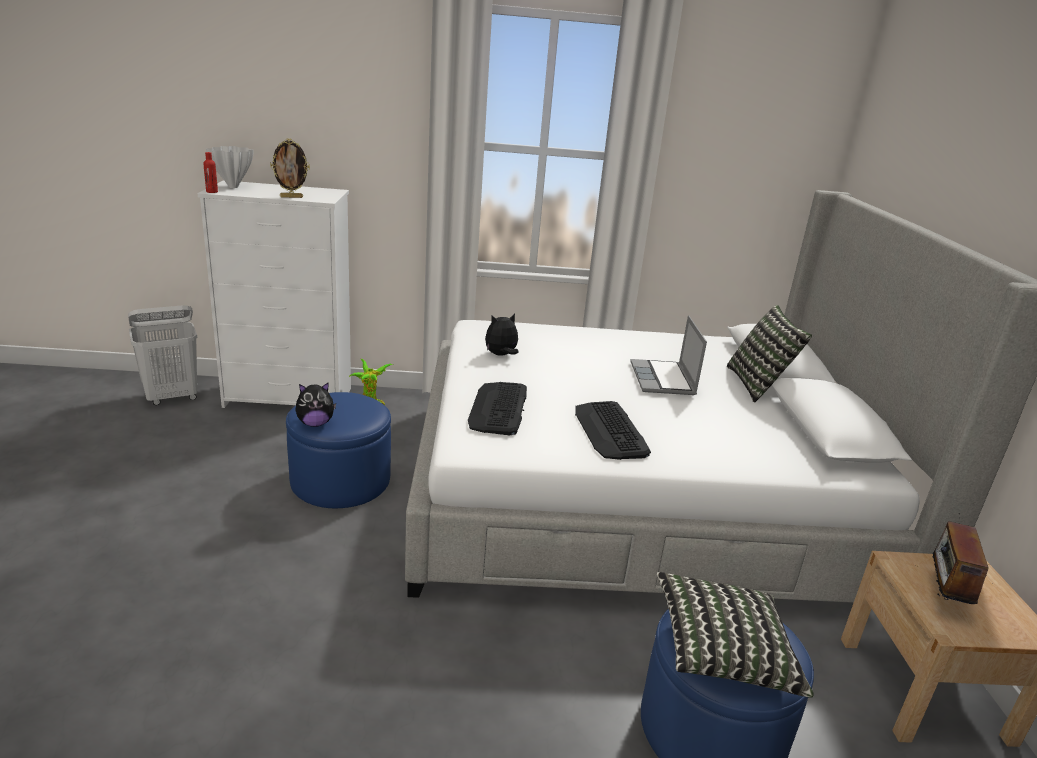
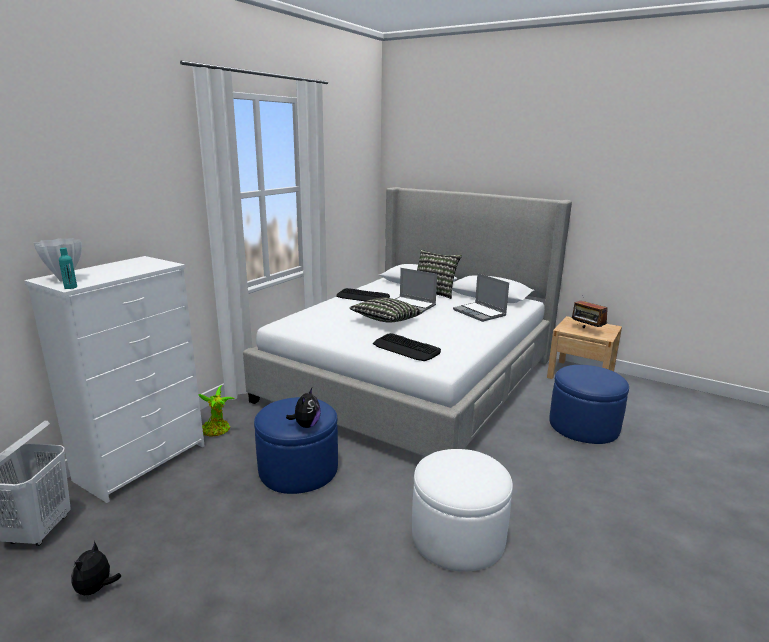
camera: 55 degrees left, 5 degrees down
red bottle [203,152,218,193] -> turquoise bottle [59,248,77,289]
picture frame [270,138,310,198] -> none
plush toy [485,314,518,356] -> plush toy moved to [71,541,121,598]
keyboard [575,401,651,460] -> keyboard moved to [336,288,390,301]
pillow [657,572,814,698] -> pillow moved to [349,298,422,323]
none -> white ottoman [412,449,513,572]
none -> laptop [453,273,509,322]

